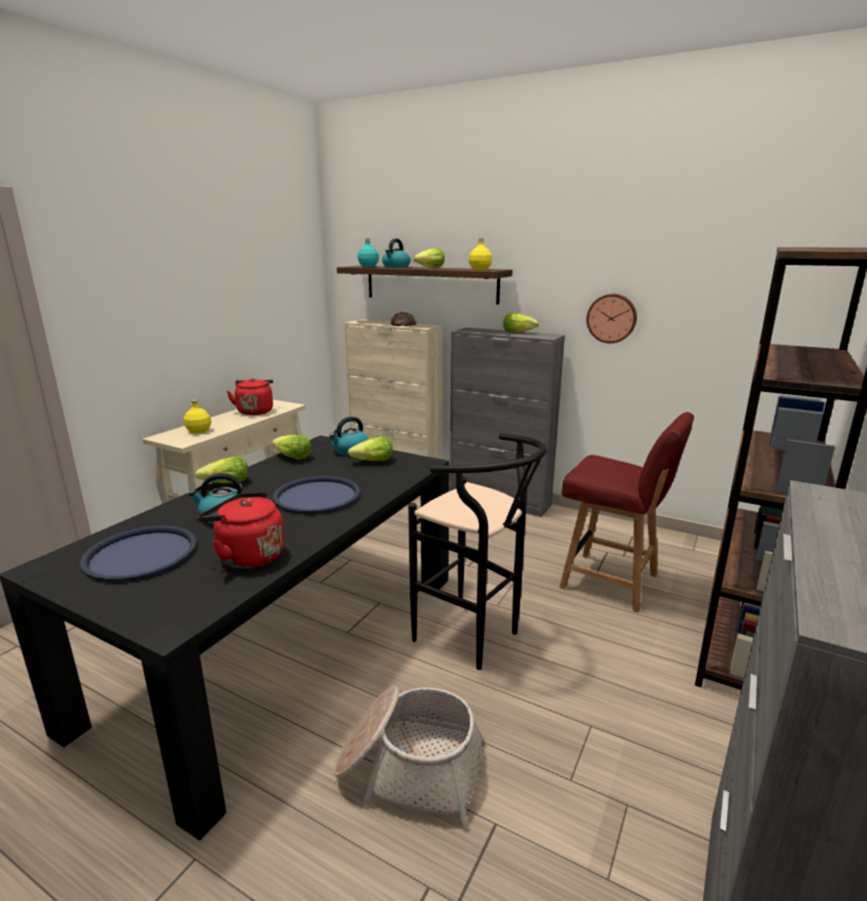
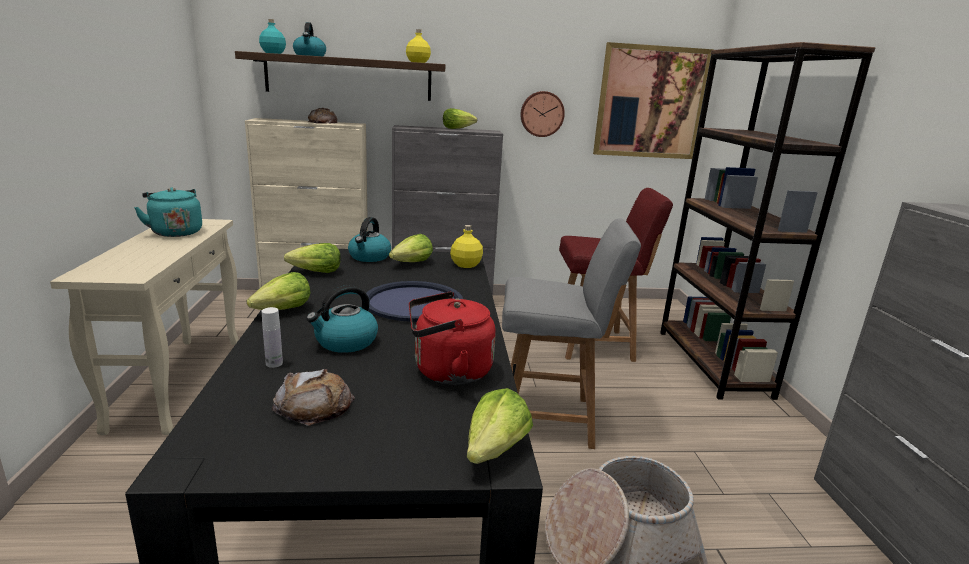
camera: 35 degrees left, 0 degrees up
blue tray [80,526,196,582] -> bread [272,369,355,426]
yellow bottle [183,400,211,434] -> yellow bottle moved to [450,225,483,268]
red kettle [226,378,273,415] -> turquoise kettle [134,187,202,237]
black stool [408,433,547,670] -> grey chair [502,218,641,449]
lettuce [413,248,445,268] -> lettuce moved to [467,388,533,464]
none -> white bottle [262,307,283,368]
none -> picture [593,42,714,159]

